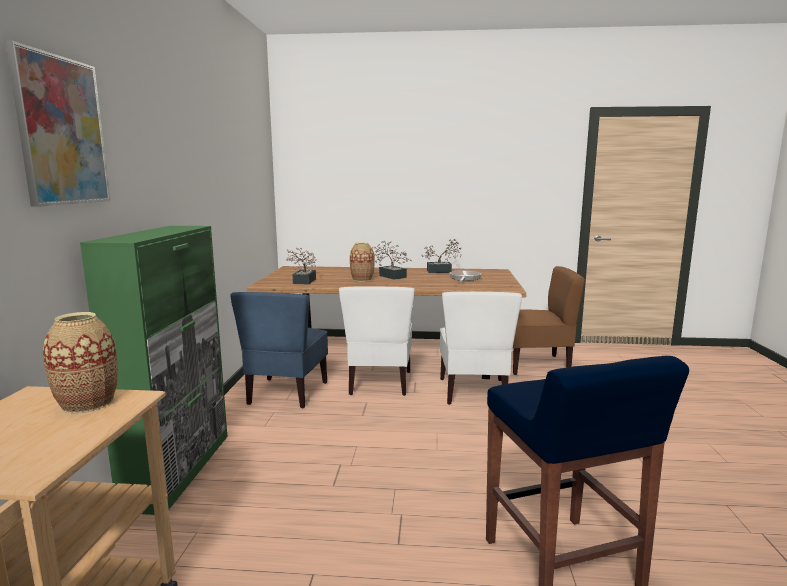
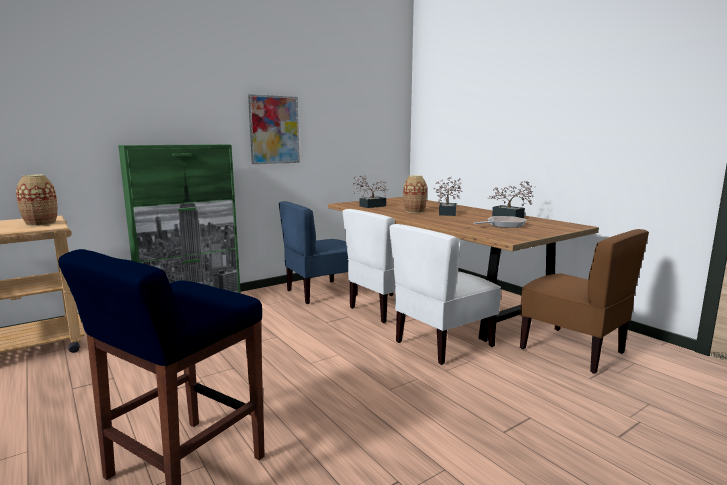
camera: 50 degrees right, 0 degrees up
picture [5,41,111,207] -> picture moved to [248,94,300,164]

